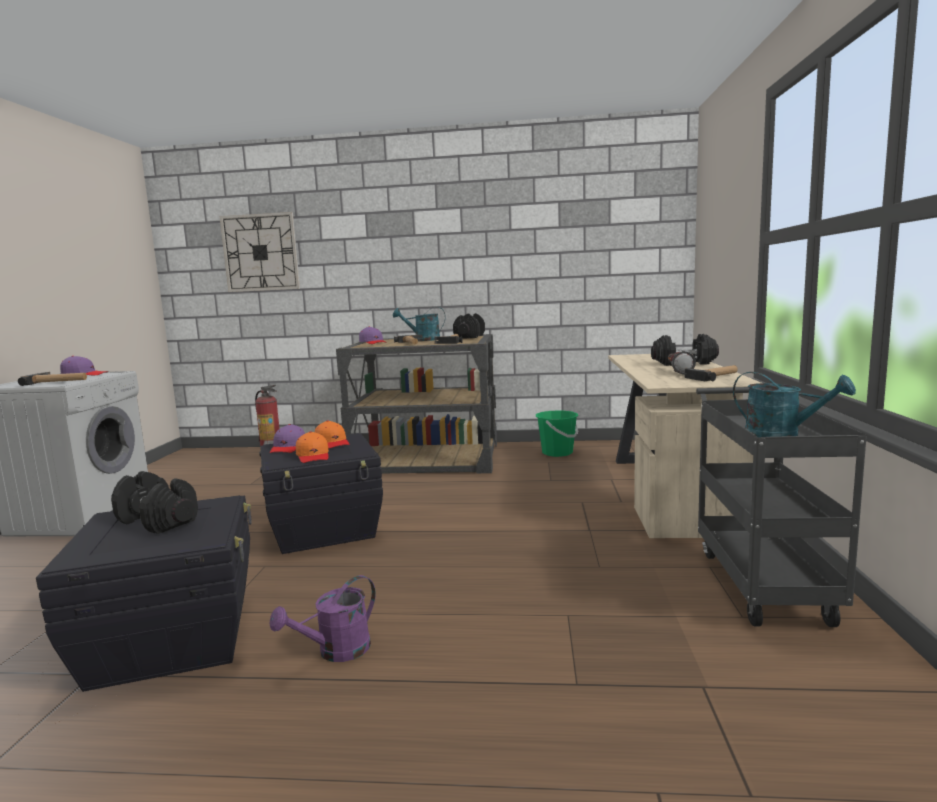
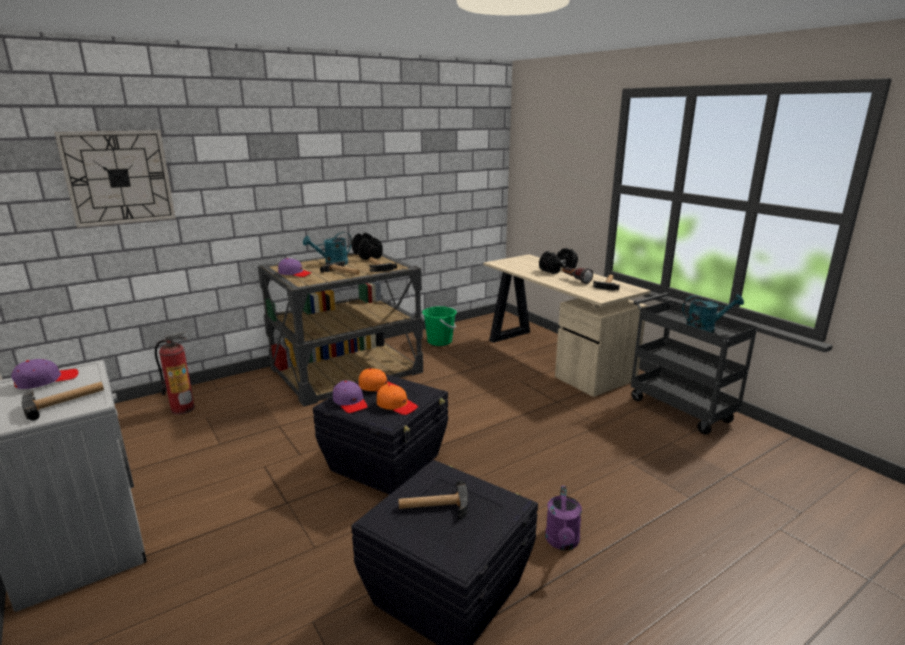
camera: 40 degrees left, 10 degrees up
black dumbbell [111,471,198,534] -> hammer [399,481,468,520]

